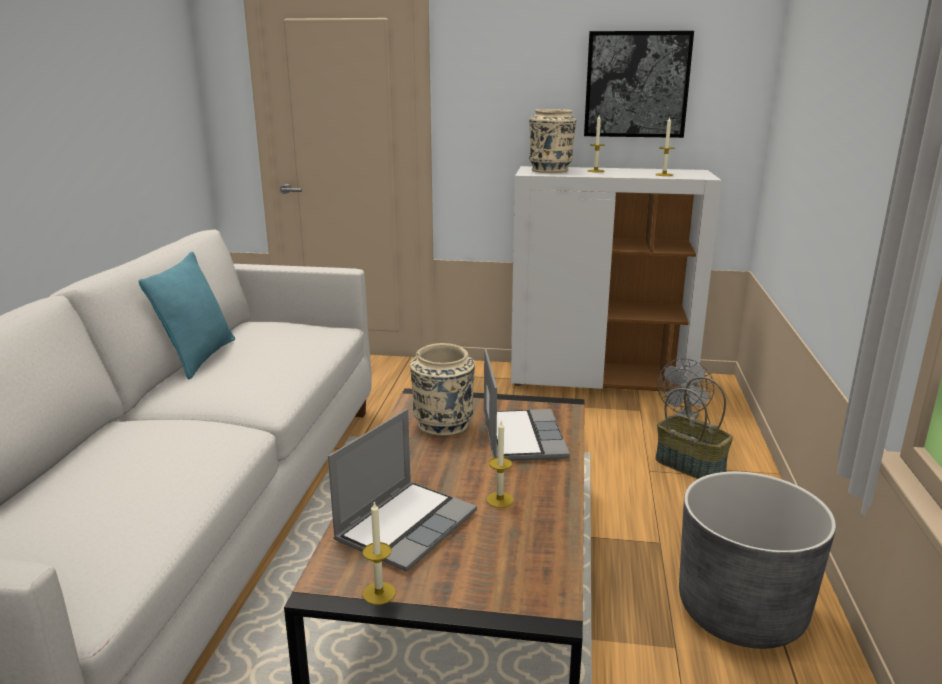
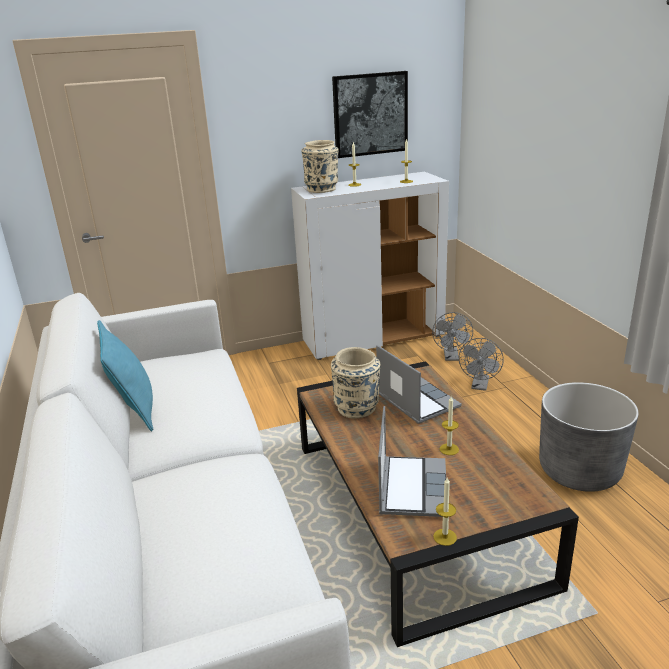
camera: 25 degrees left, 5 degrees up
basket [655,377,733,479] -> grey fan [459,338,504,391]

